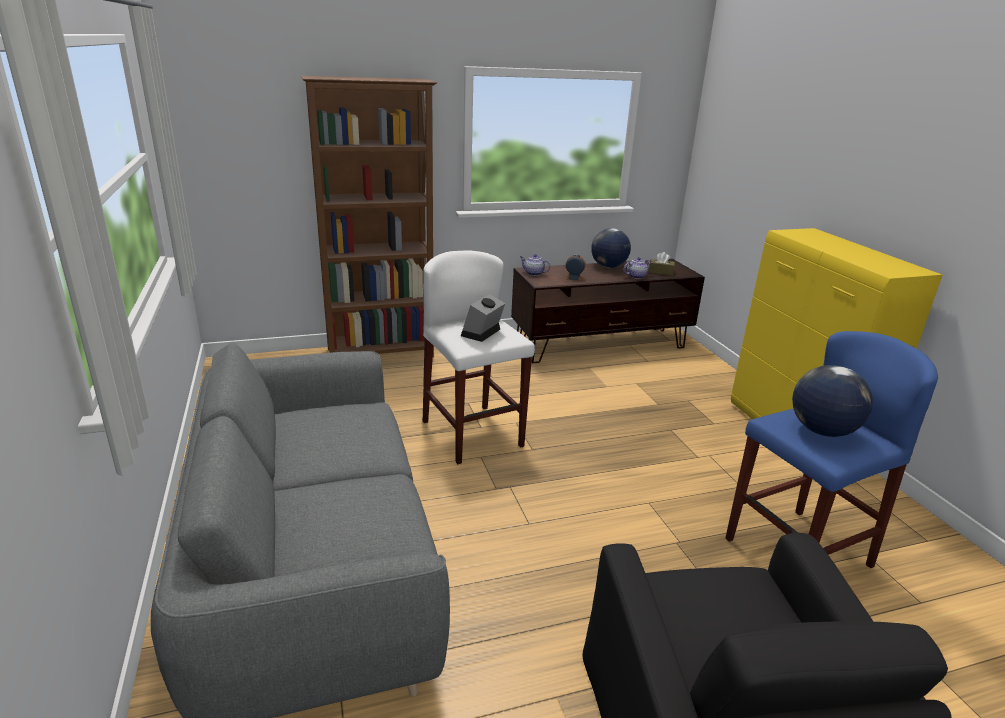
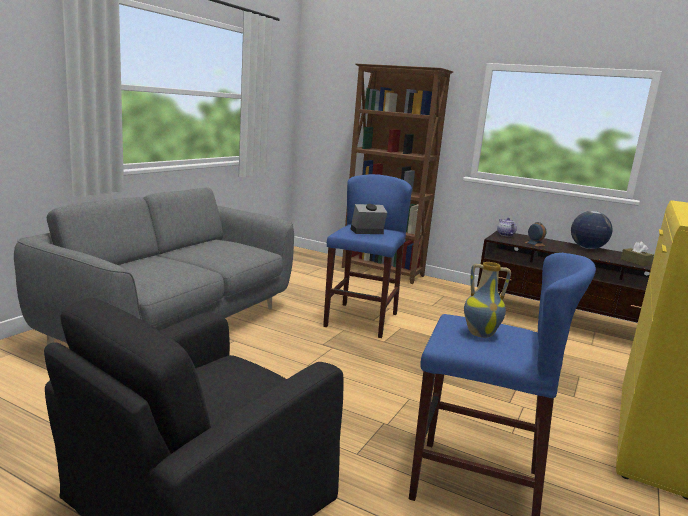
camera: 45 degrees right, 10 degrees down
white stool [423,250,535,464] -> blue stool [323,174,412,338]
teapot [624,257,652,279] -> none
globe [792,365,873,437] -> vase [464,262,511,338]

